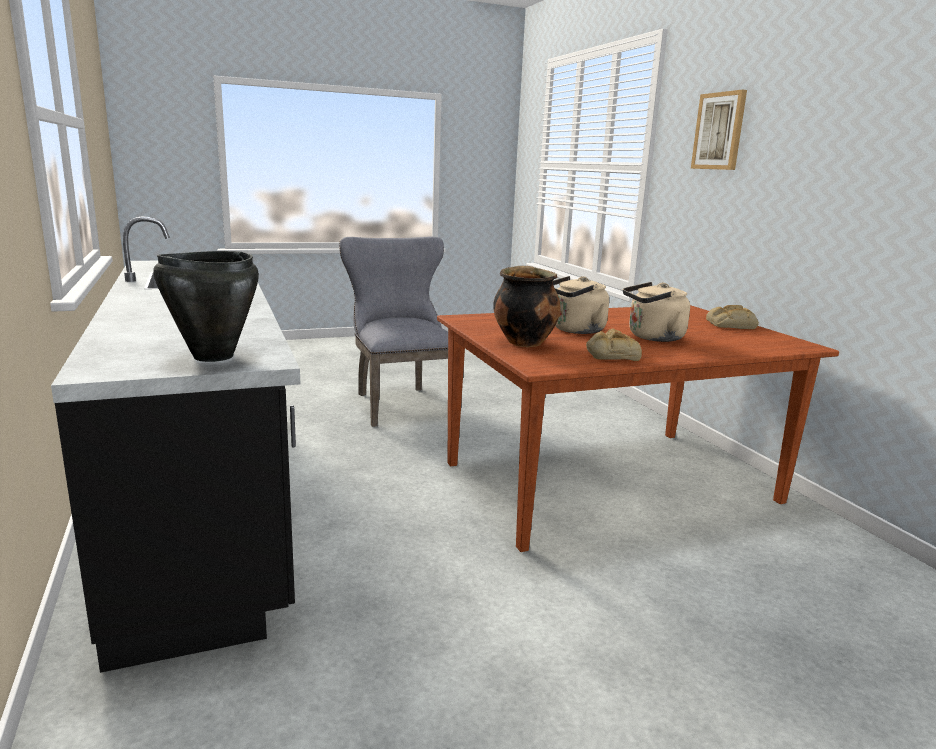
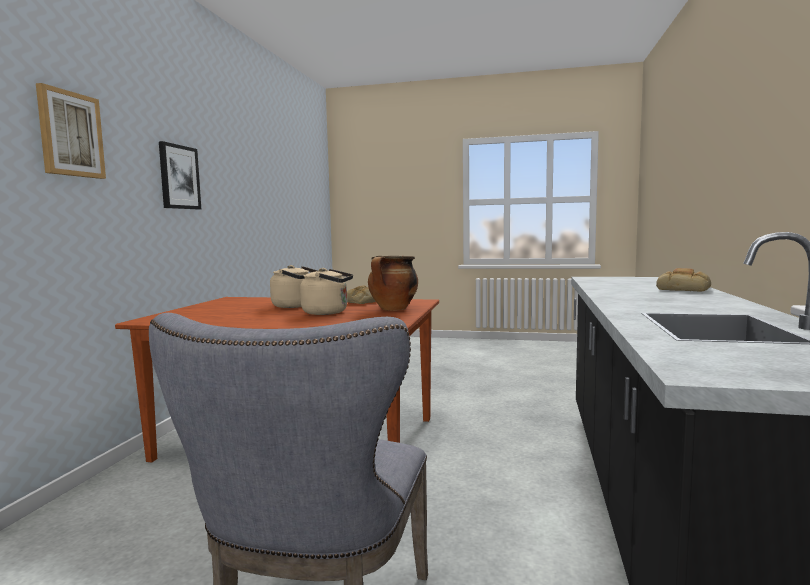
camera: 145 degrees left, 10 degrees down
black cooking pot [153,251,259,362] -> none
bread [706,305,759,329] -> bread moved to [656,268,711,292]
none -> picture [159,141,201,209]

